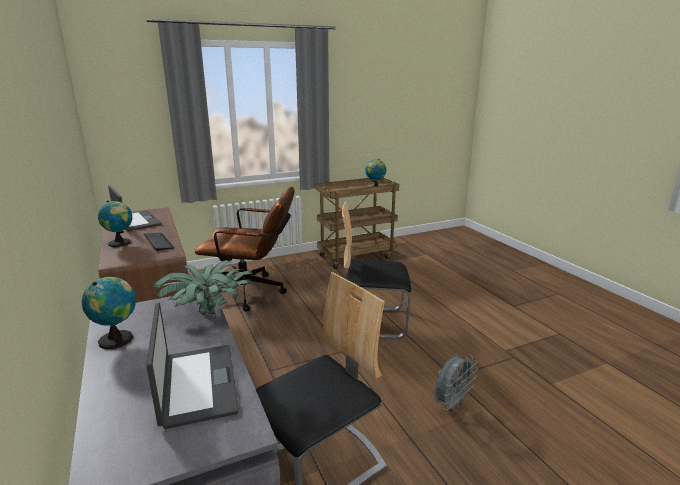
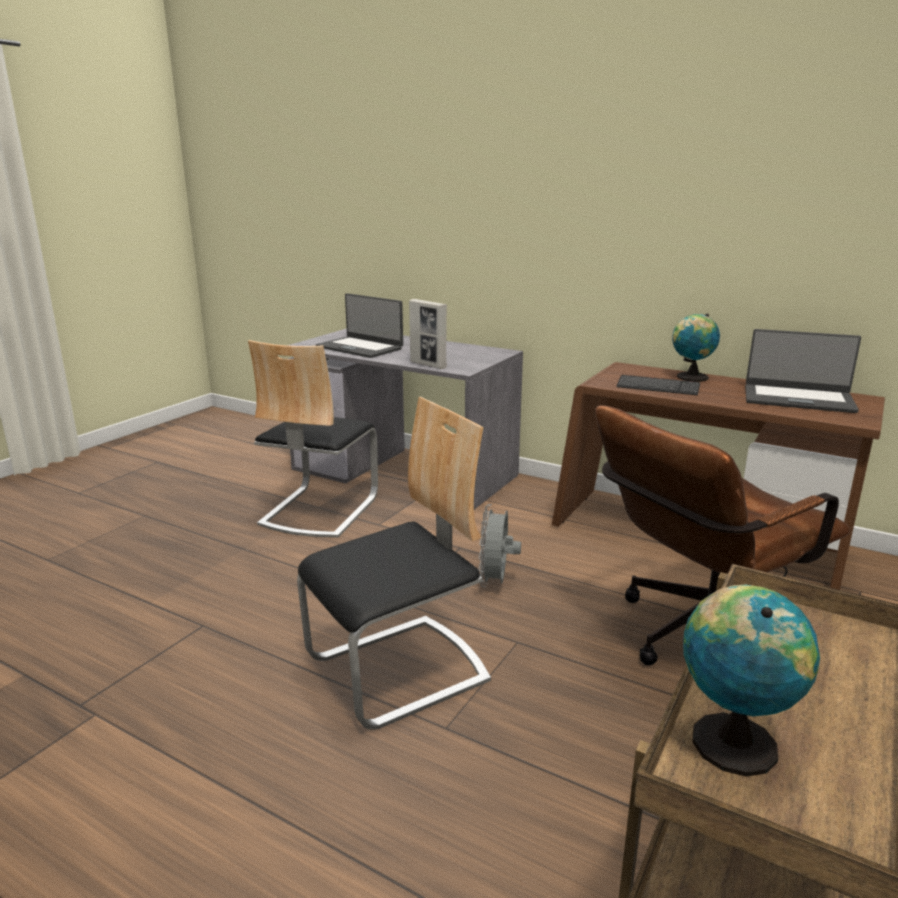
camera: 145 degrees right, 0 degrees up
globe [82,277,136,349] -> none
potted plant [153,261,253,315] -> picture frame [409,299,447,369]
grey fan [434,354,478,414] -> grey fan moved to [478,504,521,587]

